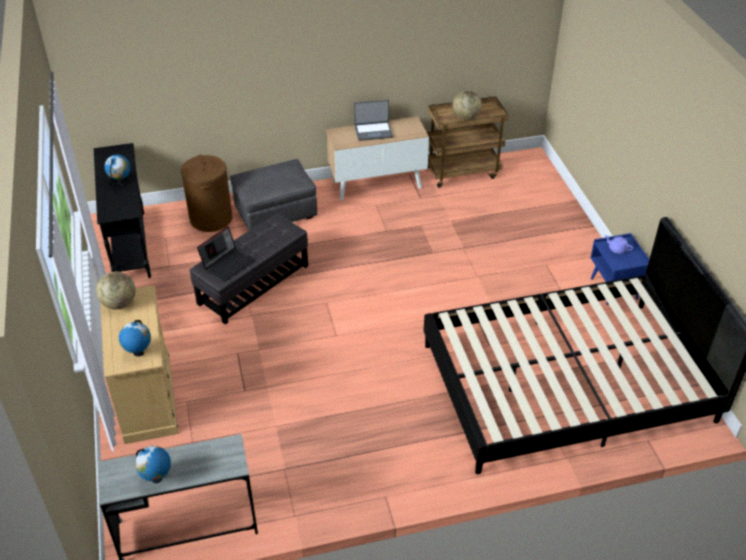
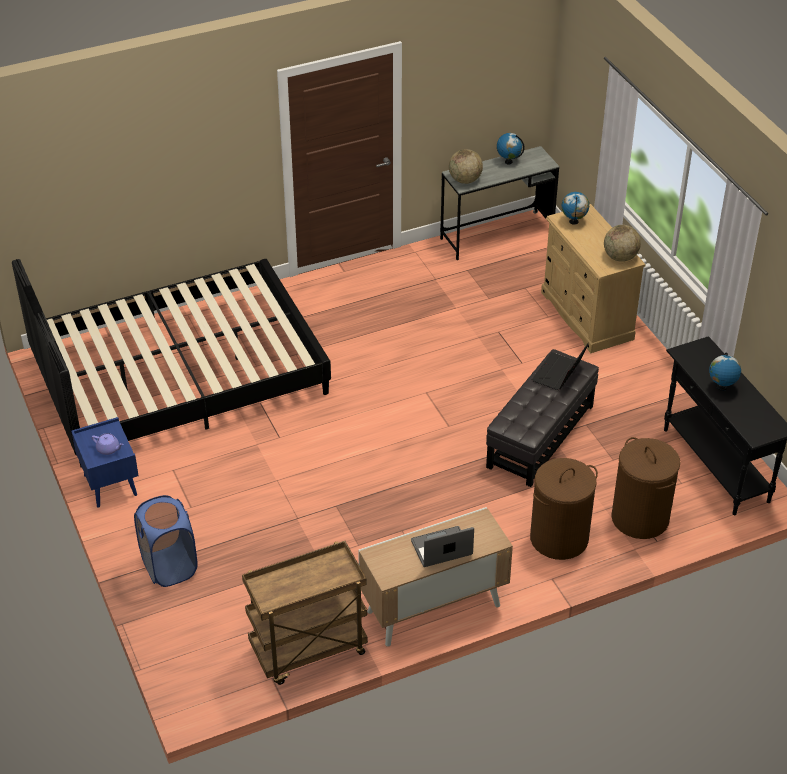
camera: 170 degrees right, 0 degrees up
grey ottoman [230,159,317,231] -> brown laundry basket [530,458,598,560]
globe [452,91,482,120] -> globe moved to [449,149,483,184]
none -> blue laundry basket [134,495,198,587]

